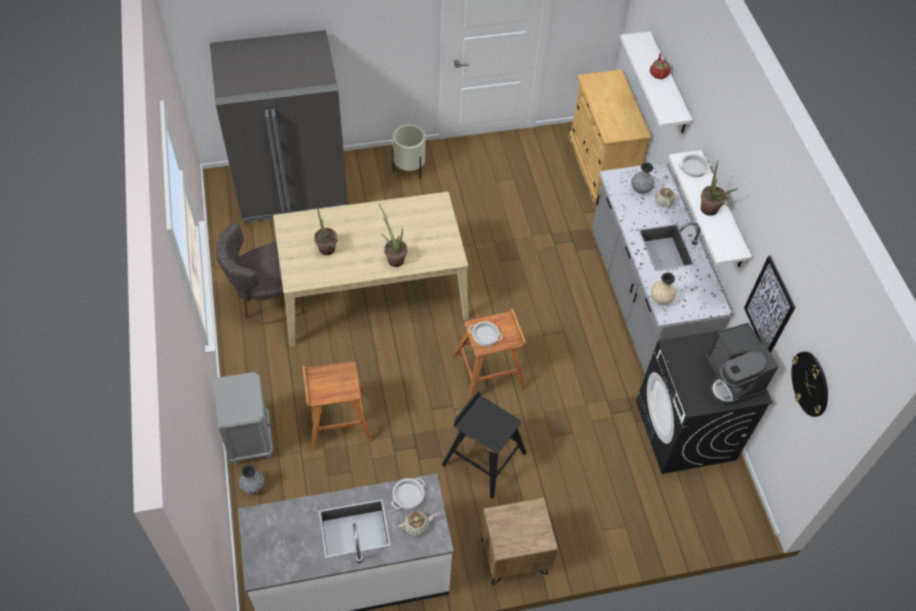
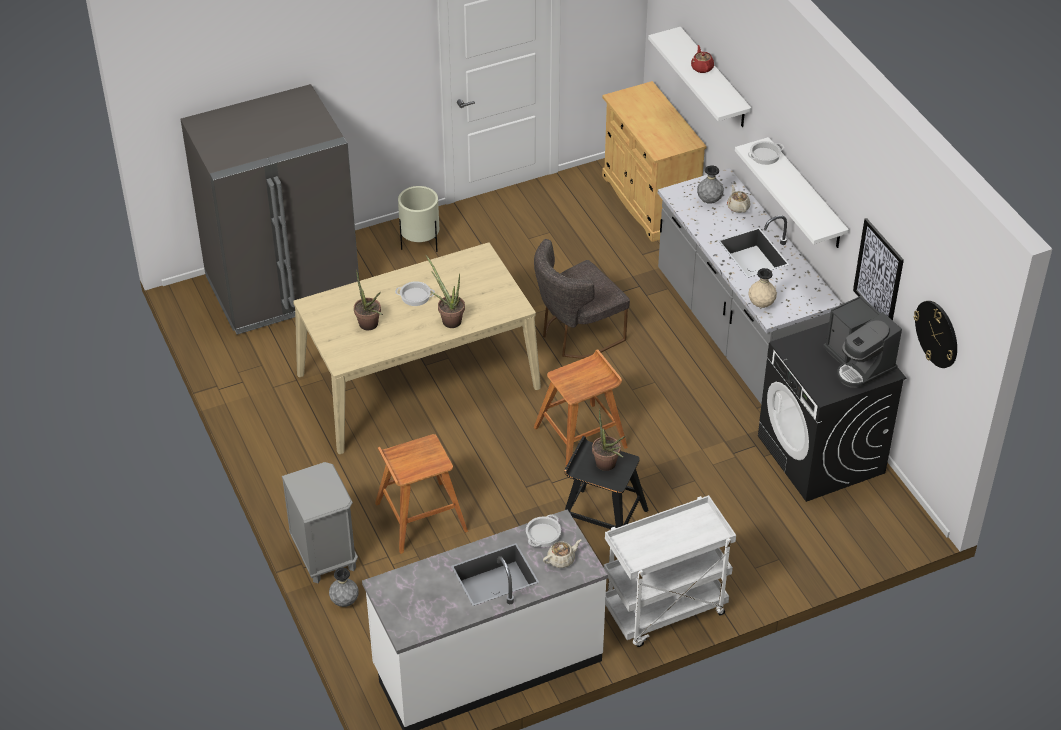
camera: 10 degrees left, 10 degrees down
grey chair [216,222,304,324] -> grey chair moved to [534,239,630,359]
cooking pot [468,321,503,346] -> cooking pot moved to [395,281,435,306]
brown nightstand [481,498,558,585] -> white cart [604,495,736,647]
potted plant [701,161,738,216] -> potted plant moved to [592,408,625,471]

